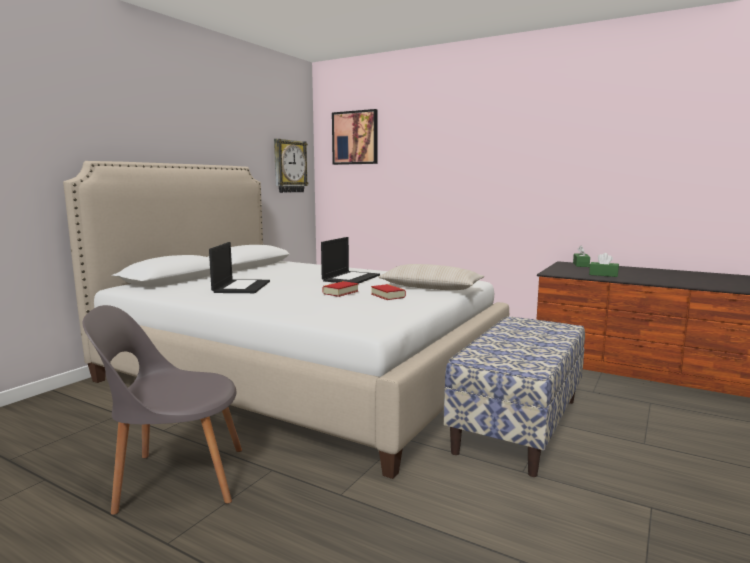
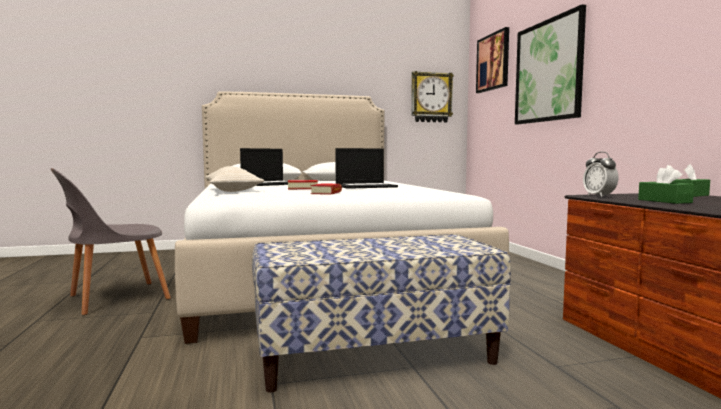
camera: 45 degrees right, 5 degrees down
grey chair [83,305,242,515] -> grey chair turned 75 degrees counterclockwise [51,168,171,315]
beige pillow [378,264,484,290] -> beige pillow moved to [205,166,264,192]
none -> picture [515,4,586,124]
none -> alarm clock [583,152,618,197]

